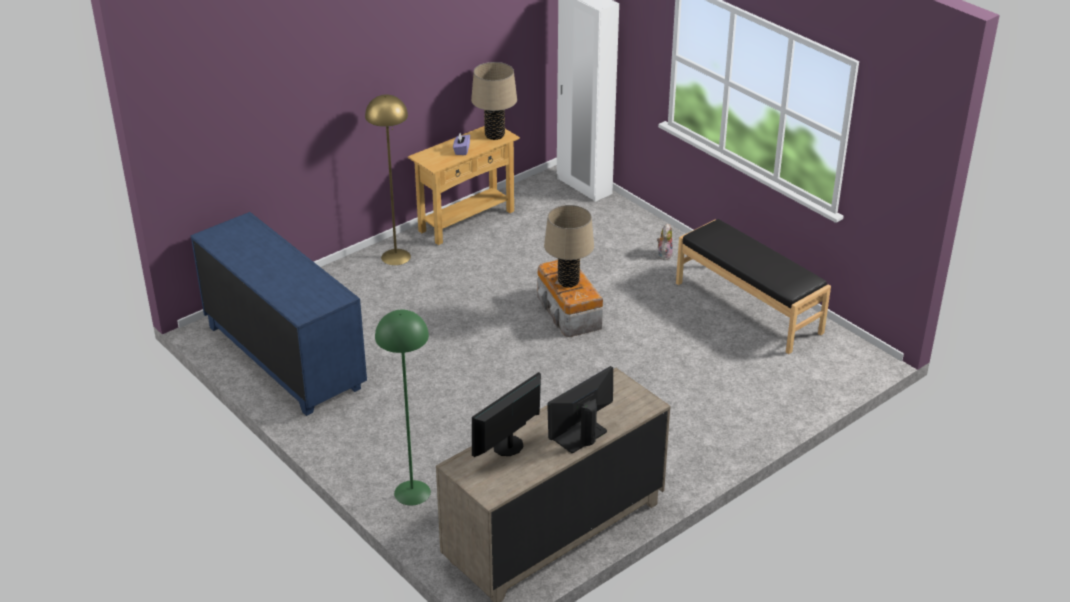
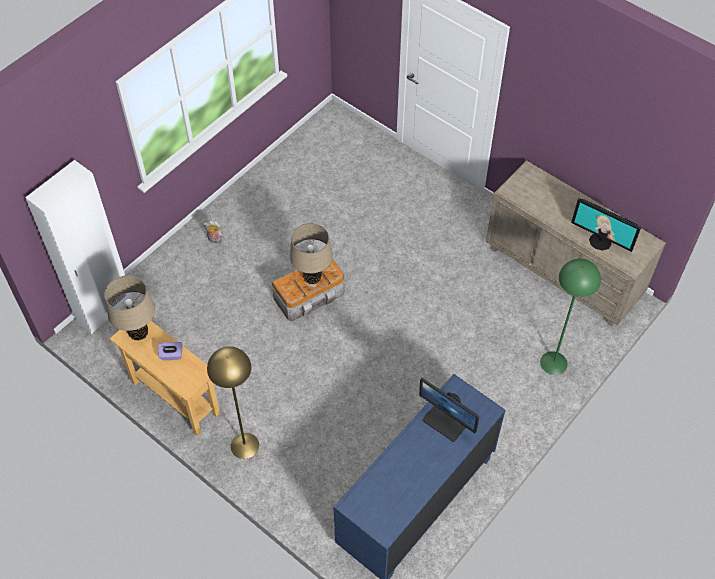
camera: 100 degrees left, 20 degrees up
monitor [547,366,613,453] -> monitor moved to [419,378,480,442]
black bench [676,219,831,354] -> none

